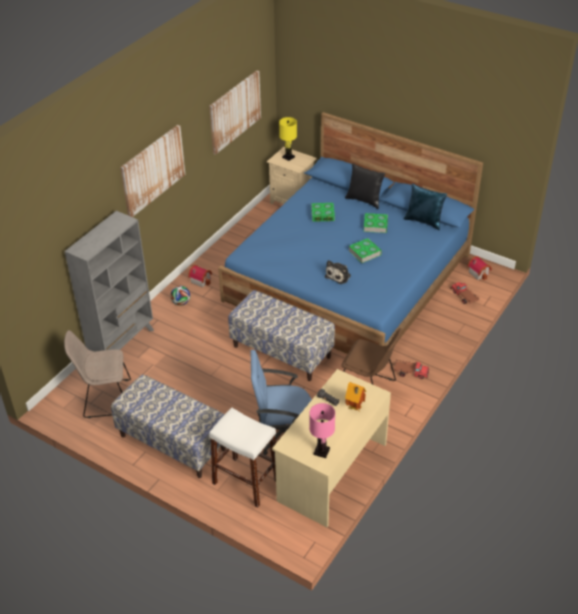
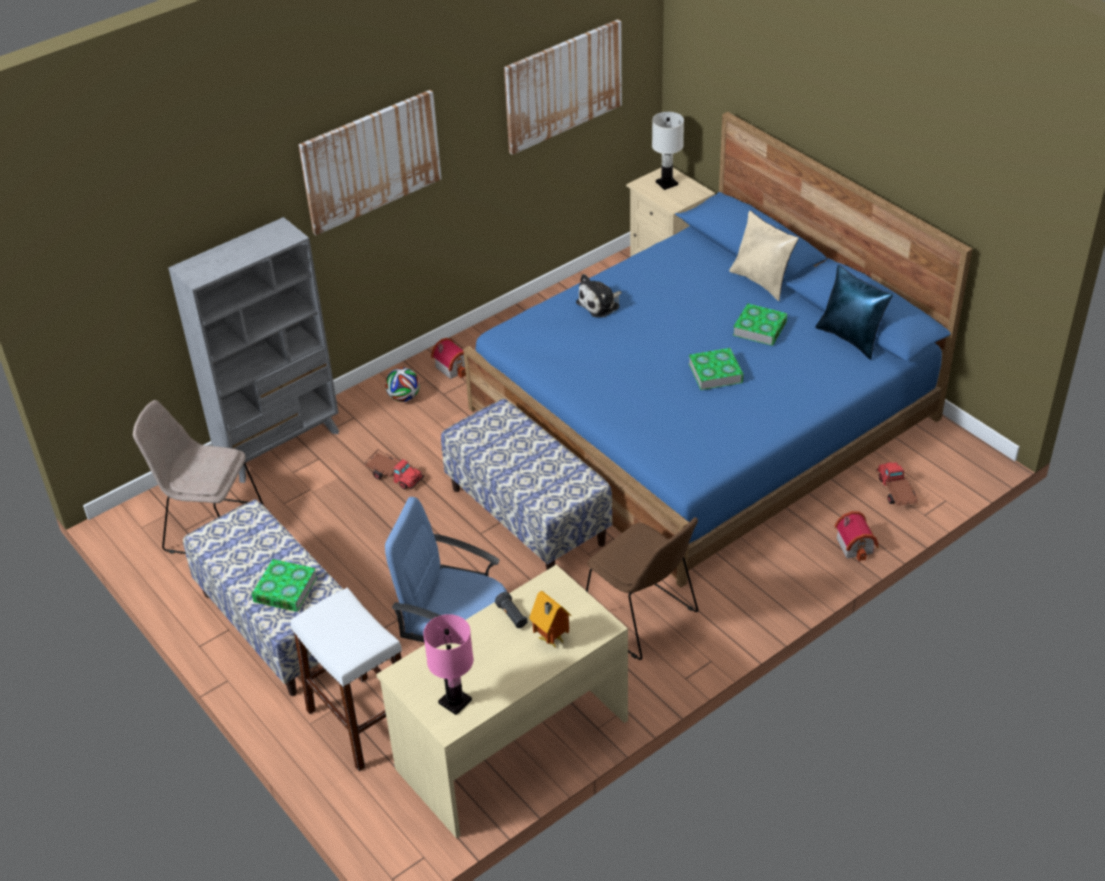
camera: 20 degrees right, 0 degrees up
yellow table lamp [279,117,297,161] -> white table lamp [652,112,684,190]
book [311,203,335,222] -> book moved to [252,559,317,612]
plush toy [325,260,351,284] -> plush toy moved to [576,274,622,317]
black pillow [345,163,385,209] -> beige pillow [729,211,799,301]
toy truck [394,360,429,379] -> toy truck moved to [365,449,424,489]
toy house [468,256,492,280] -> toy house moved to [835,511,879,562]

